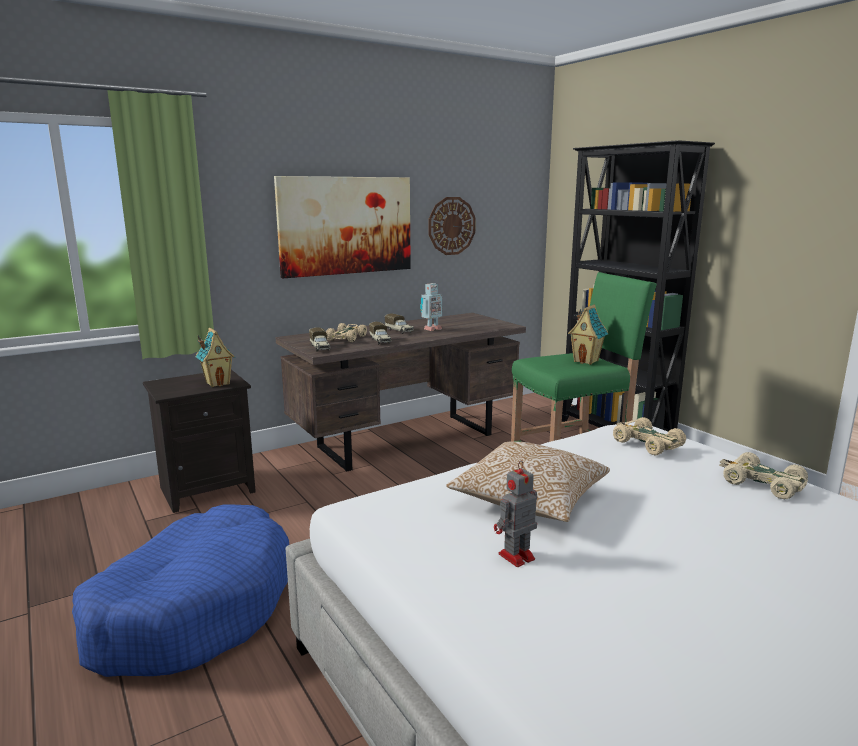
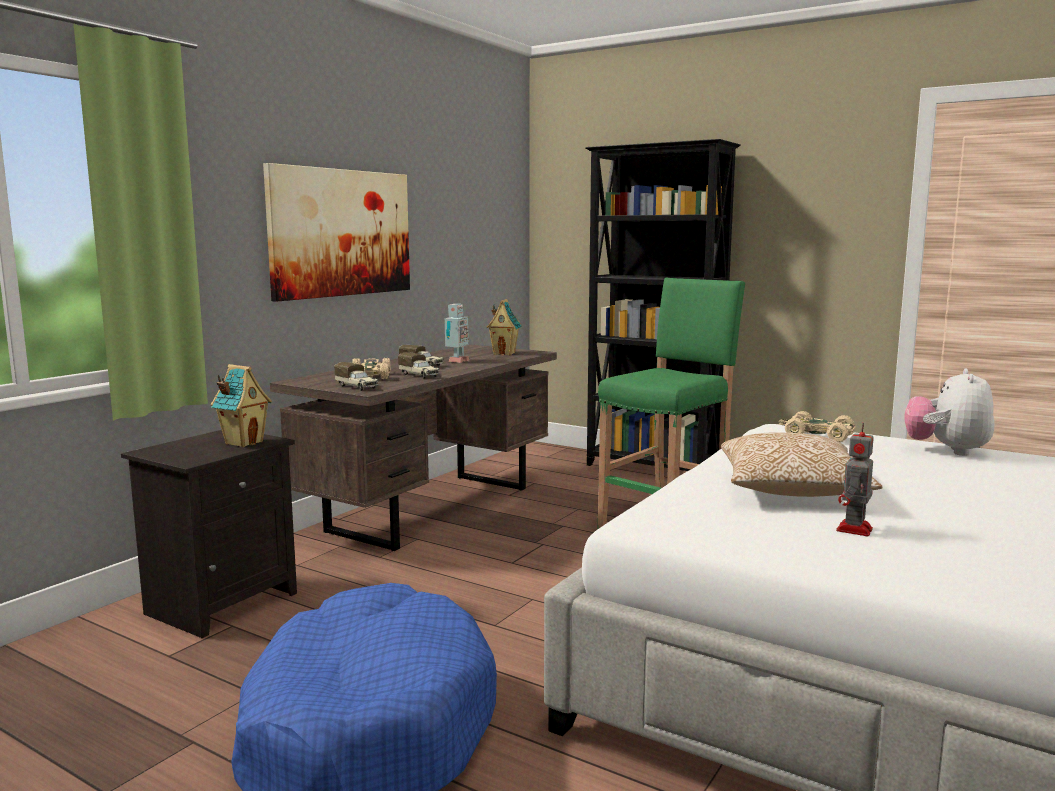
camera: 25 degrees left, 5 degrees down
wall clock [428,197,476,255] -> none
toy house [568,305,608,365] -> toy house moved to [486,299,522,355]
beige toy car [719,452,808,499] -> plush toy [904,369,994,456]

